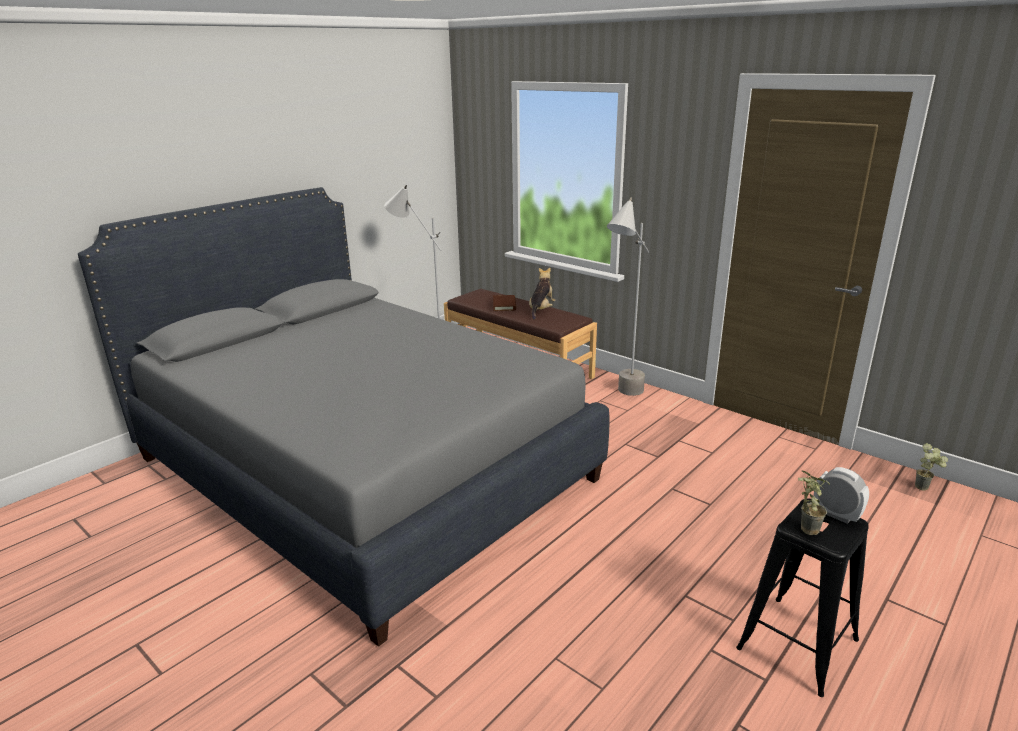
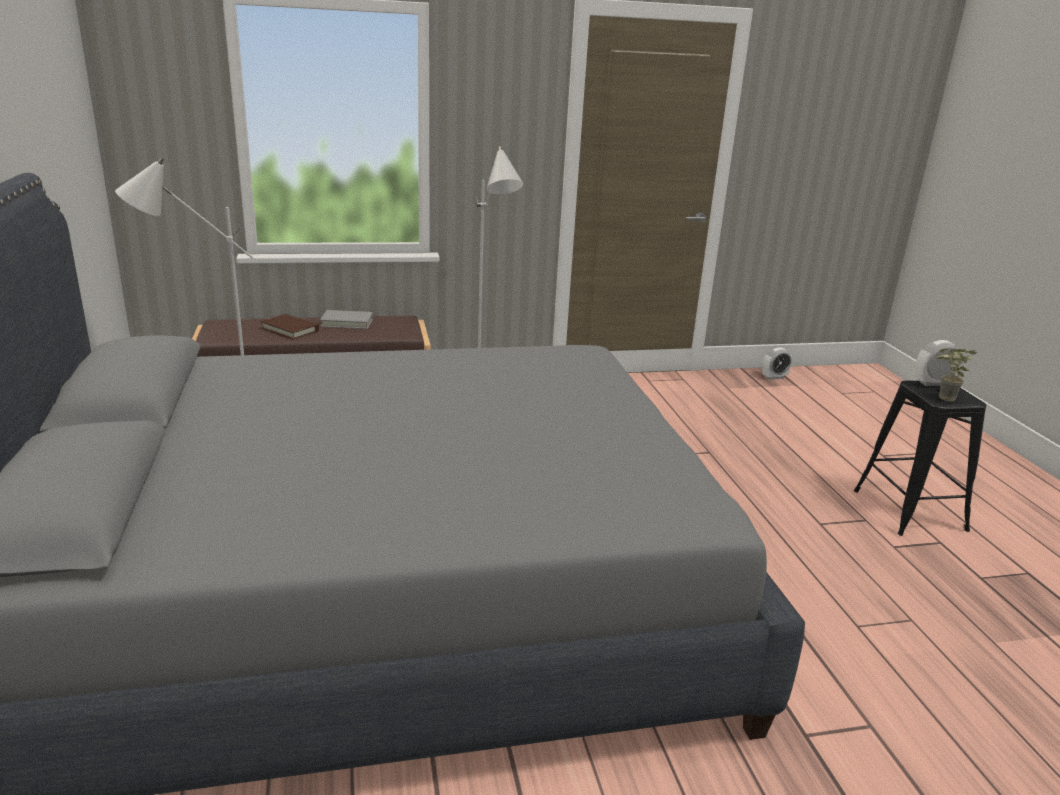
camera: 55 degrees left, 0 degrees up
plush toy [529,268,556,320] -> grey book [320,310,373,329]
potted plant [915,443,948,491] -> alarm clock [762,347,792,380]

